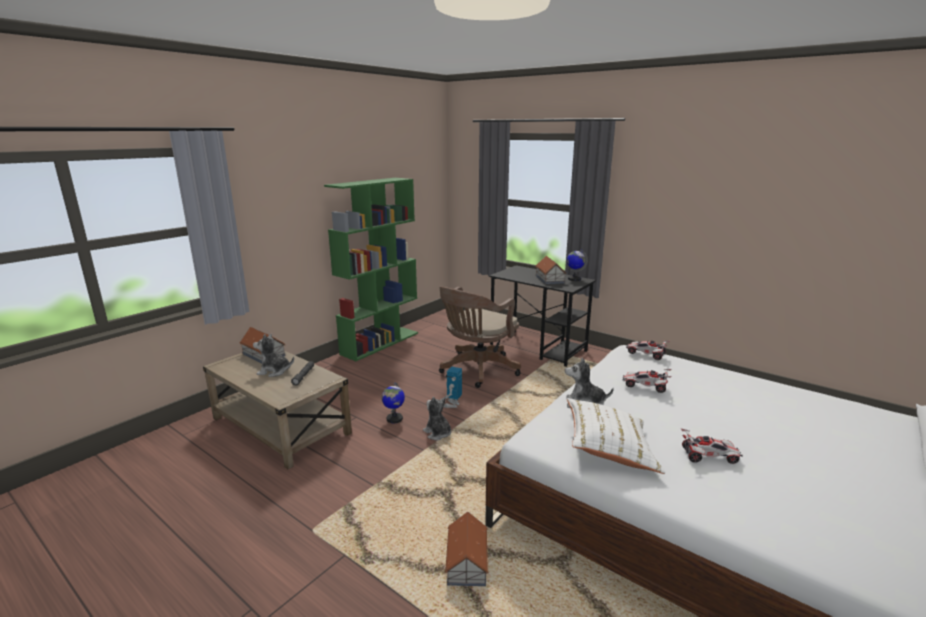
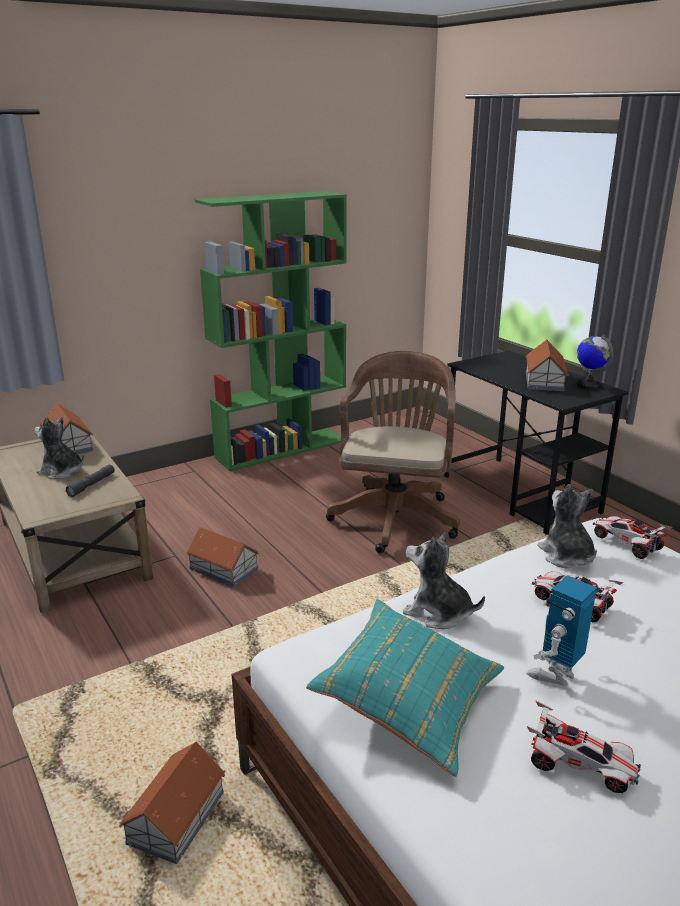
camera: 20 degrees right, 5 degrees up
globe [382,382,405,423] -> toy house [186,527,259,587]
plush toy [423,397,451,440] -> plush toy moved to [537,484,597,569]
brown office chair [439,287,521,388] -> brown office chair turned 135 degrees clockwise [326,351,460,553]
toy robot [444,366,462,408] -> toy robot moved to [526,575,597,686]
white pillow [567,398,665,474] -> turquoise pillow [306,599,504,777]

